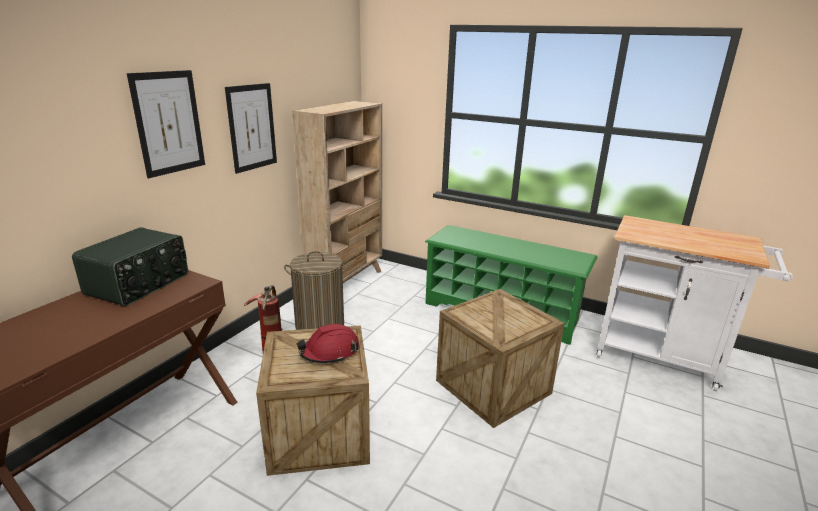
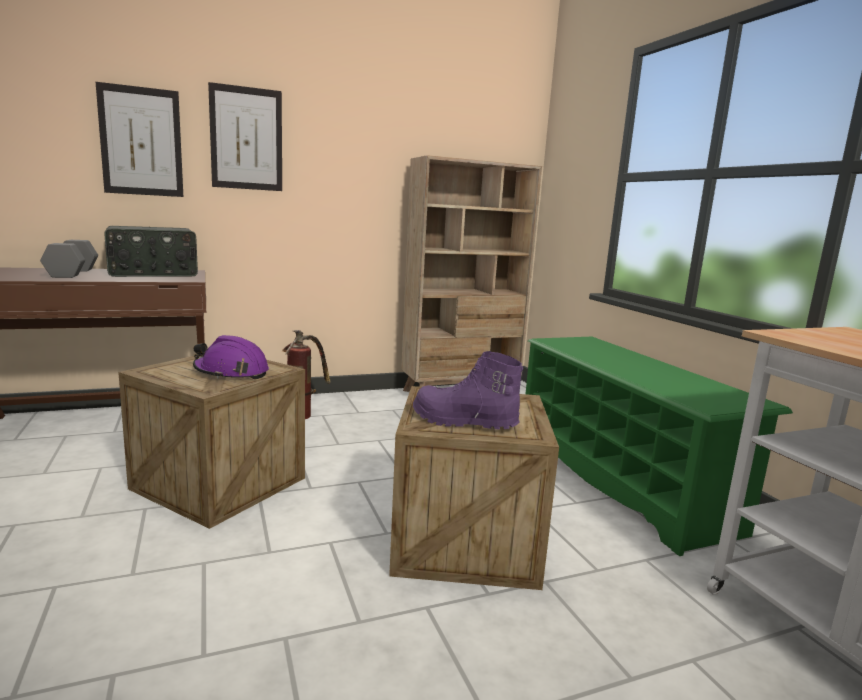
camera: 40 degrees right, 10 degrees down
picture [225,83,277,174] -> picture moved to [96,82,183,197]
laundry basket [284,251,349,330] -> none
red hard hat [296,324,359,363] -> purple hard hat [193,335,269,380]
none -> grey dumbbell [40,240,98,278]
none -> purple boot [413,351,523,429]

